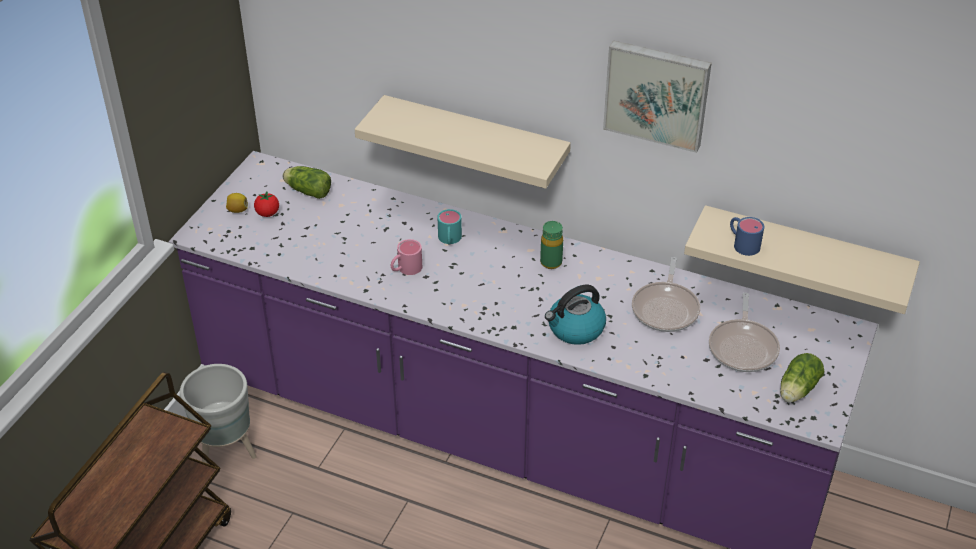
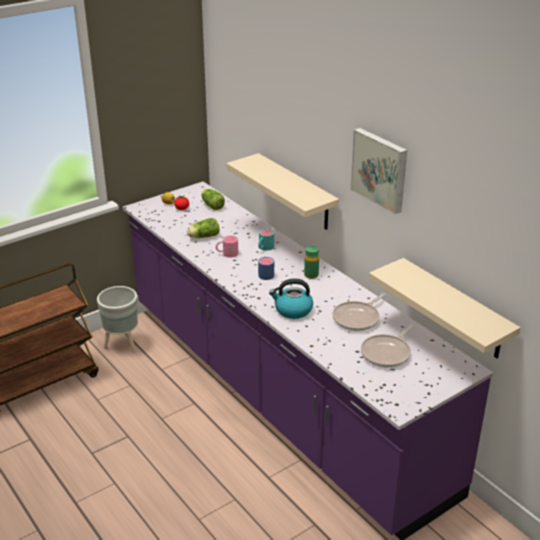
camera: 30 degrees right, 10 degrees down
blue mug [730,217,764,256] -> blue mug moved to [258,257,274,280]
lettuce [780,353,824,402] -> lettuce moved to [187,218,219,238]

